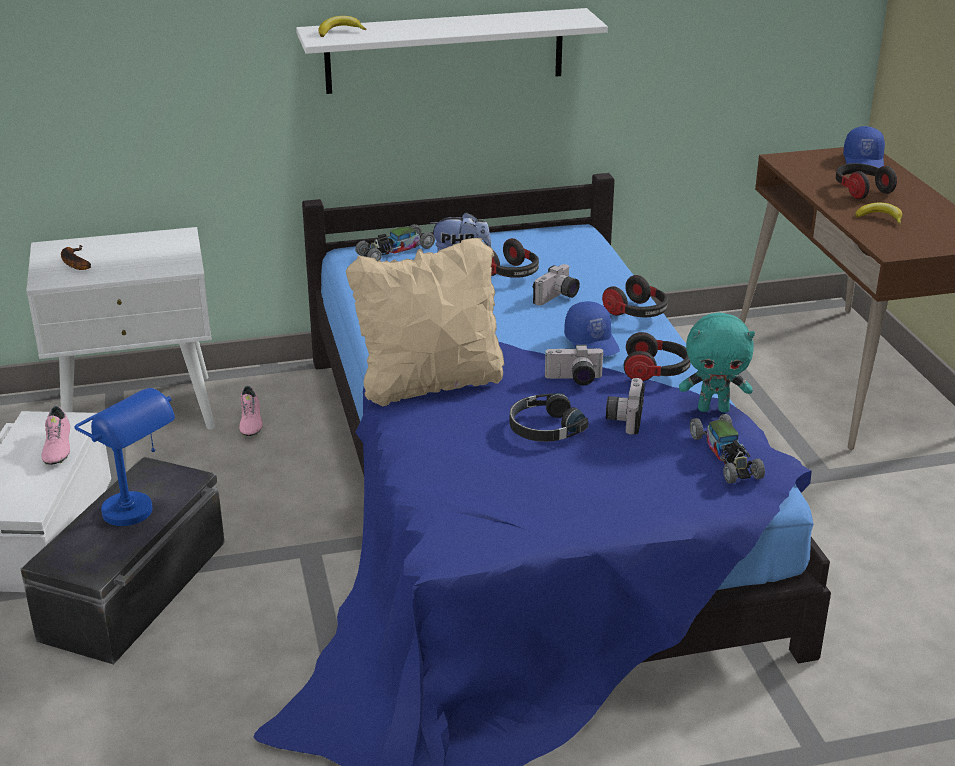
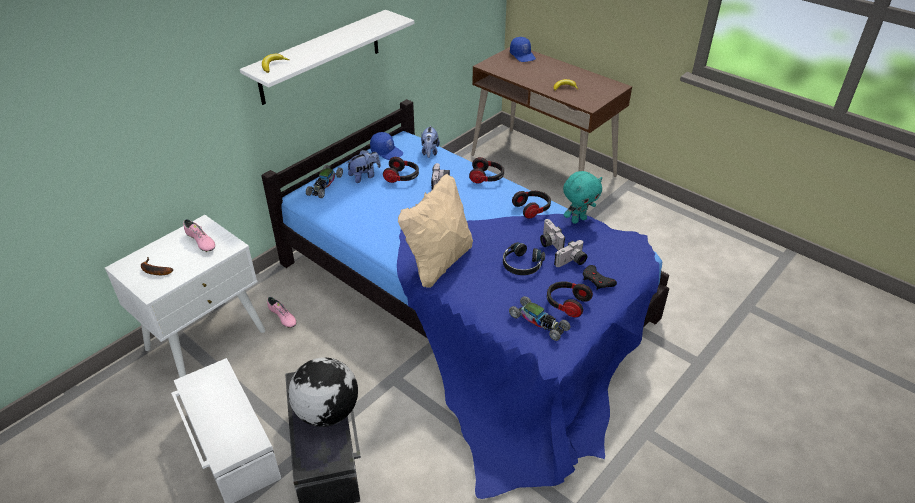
camera: 35 degrees left, 10 degrees up
pink shoe [42,406,70,465] -> pink shoe moved to [183,219,215,252]
blue table lamp [74,388,175,526] -> globe [288,357,358,427]
camera [545,345,605,385] -> camera moved to [554,240,588,267]
blue cap [564,301,620,357] -> blue cap moved to [370,132,403,160]
toy car [690,414,765,483] -> toy car moved to [509,296,571,341]
headphones [836,163,897,199] -> headphones moved to [547,281,593,317]
none -> plush toy [421,125,440,158]
none -> black game controller [583,265,617,290]

